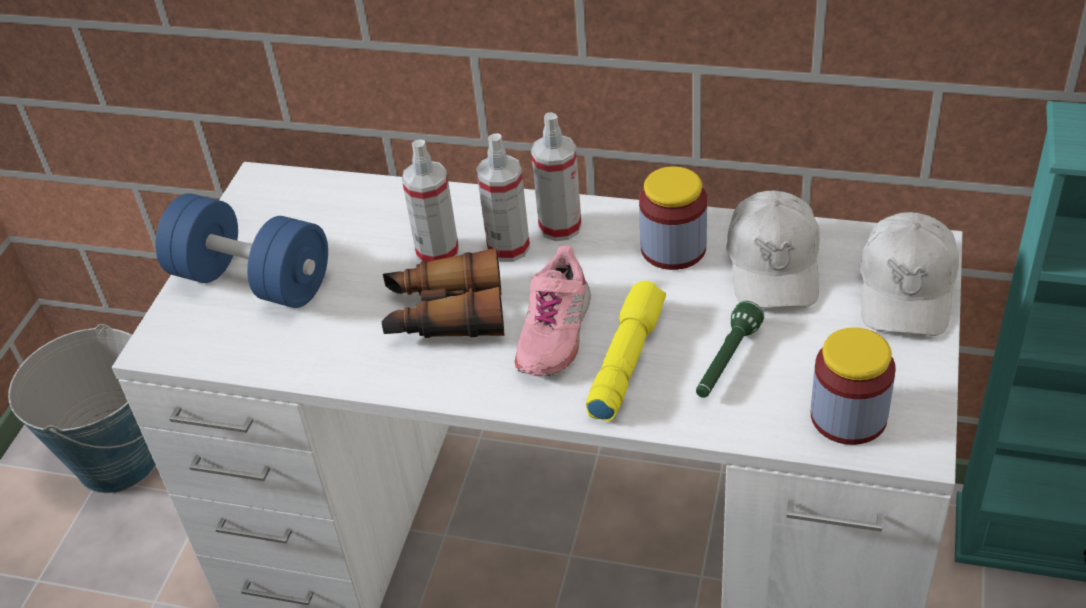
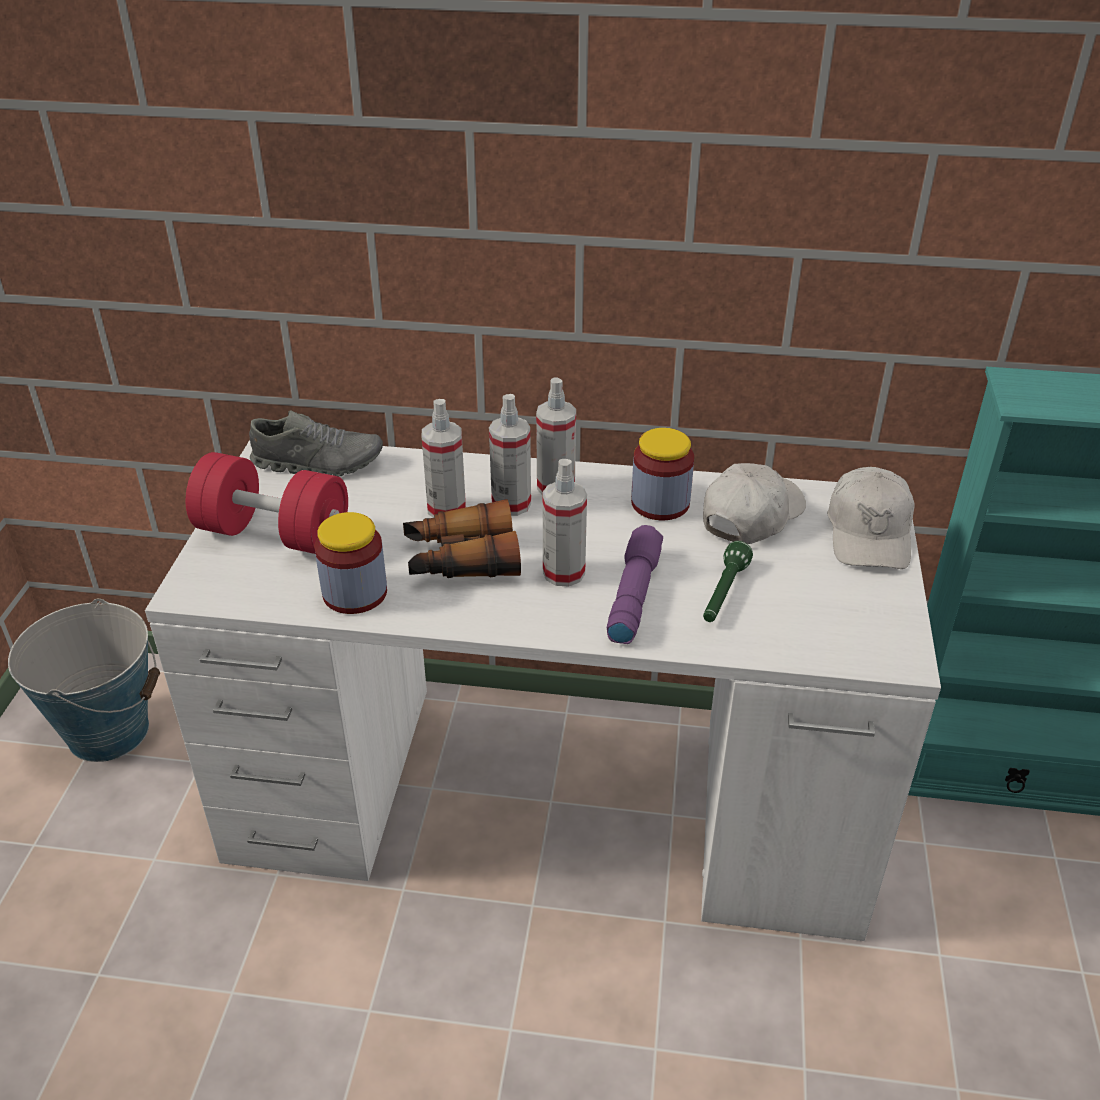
camera: 10 degrees left, 5 degrees down
blue dumbbell [155,193,328,308] -> red dumbbell [186,452,348,554]
pink shoe [514,246,591,376] -> spray bottle [542,459,587,587]
yellow flashlight [586,281,666,421] -> purple flashlight [607,525,663,644]
white cap [726,190,820,308] -> white cap turned 135 degrees counterclockwise [703,463,806,544]
jar [811,327,896,445] -> jar moved to [315,512,387,614]
none -> grey shoe [249,410,383,477]

